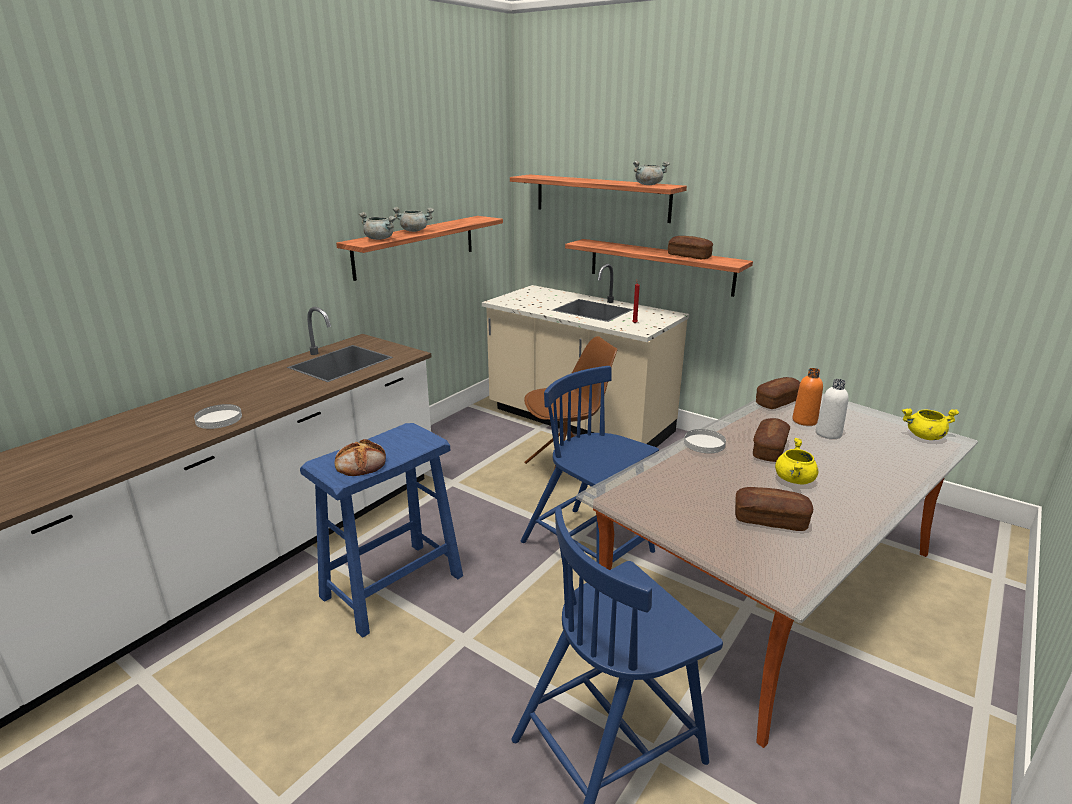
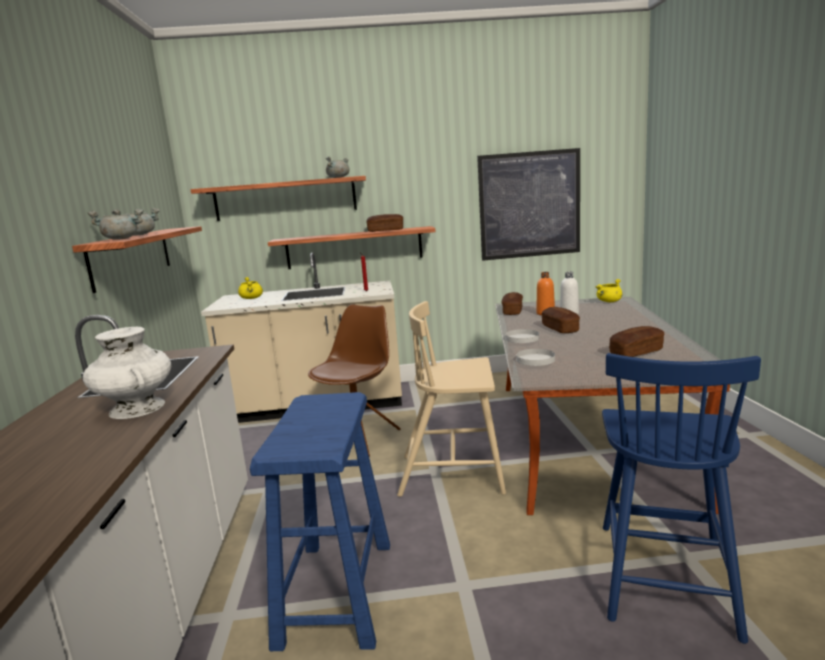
camera: 40 degrees left, 10 degrees down
white plate [194,404,242,429] -> white plate moved to [516,349,555,366]
bread [335,439,386,476] -> none
blue chair [521,366,659,563] -> beige chair [397,301,506,497]
yellow cooking pot [775,438,818,484] -> yellow cooking pot moved to [238,277,263,299]
none -> white vase [83,327,171,419]
none -> picture [477,148,580,261]

